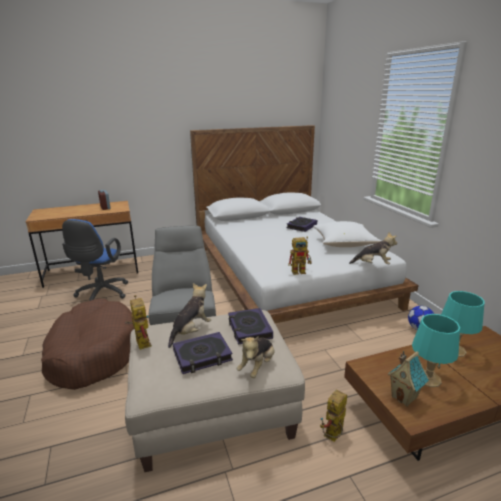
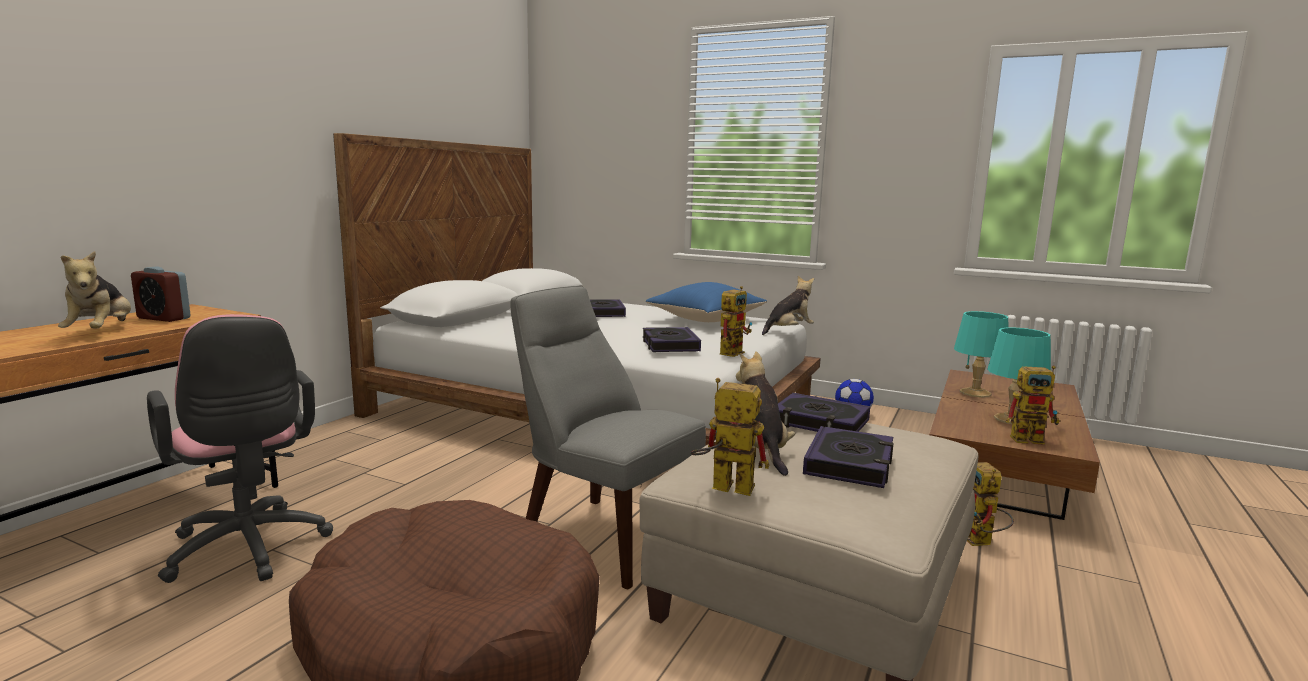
camera: 45 degrees left, 10 degrees down
blue office chair [62,219,128,301] -> pink office chair [147,314,333,583]
plush toy [236,336,275,378] -> plush toy moved to [58,251,131,328]
white pillow [313,221,381,247] -> blue pillow [646,282,767,322]
toy house [388,351,429,407] -> toy robot [1006,366,1060,445]
none -> book [643,327,701,352]

